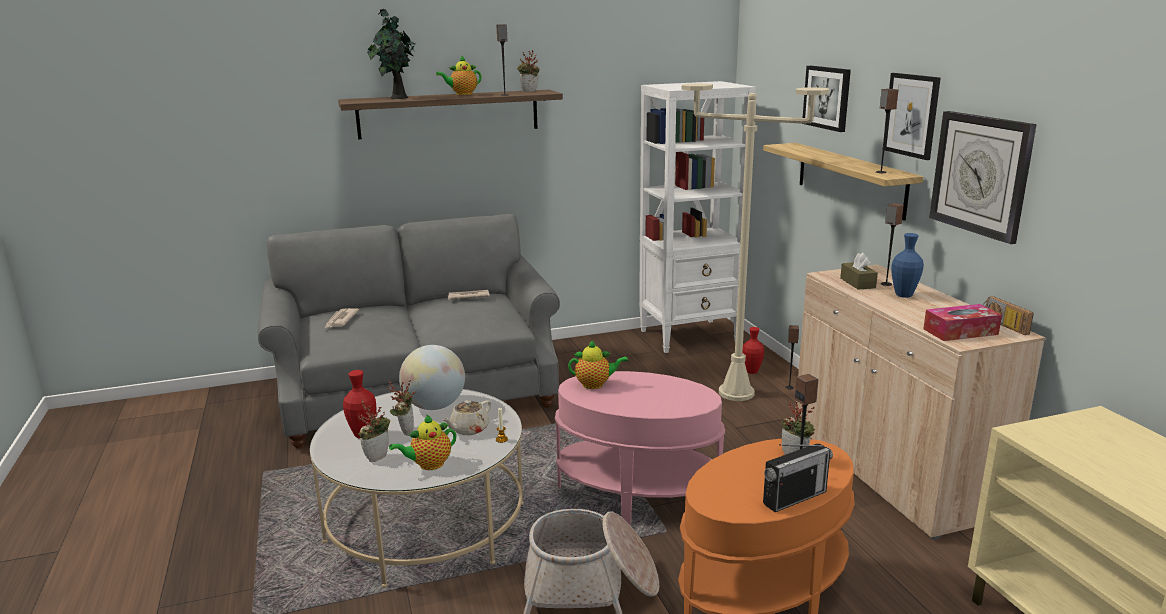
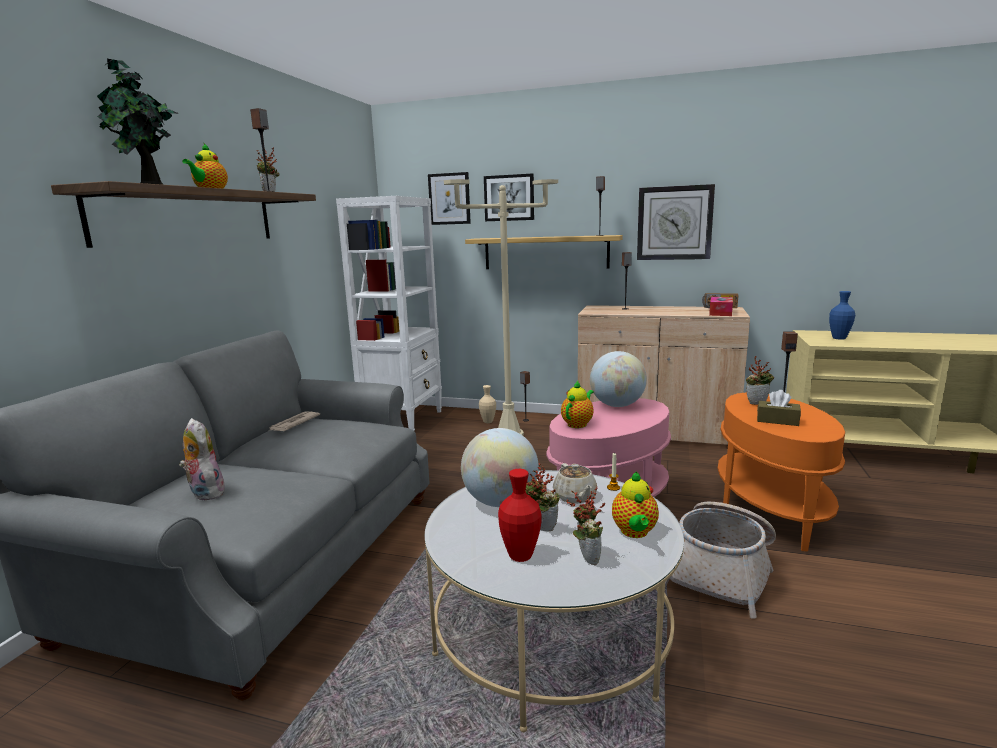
camera: 55 degrees left, 5 degrees down
newspaper [324,308,359,328] -> plush toy [179,418,225,500]
red vase [742,327,764,374] -> beige vase [479,385,496,423]
radio [763,444,833,512] -> none
brown tissue box [840,253,878,290] -> brown tissue box moved to [757,390,801,426]
picture [885,73,941,160] -> picture moved to [428,172,471,225]
blue vase [891,233,924,298] -> blue vase moved to [829,291,855,340]
none -> globe [590,351,647,407]

